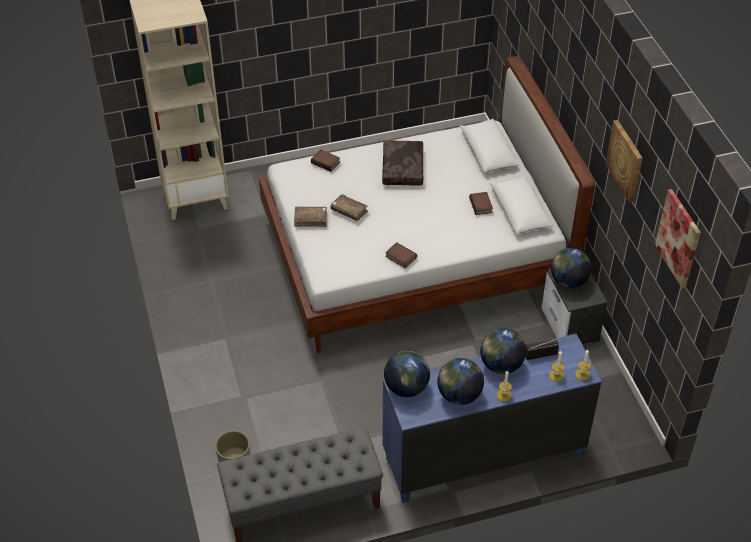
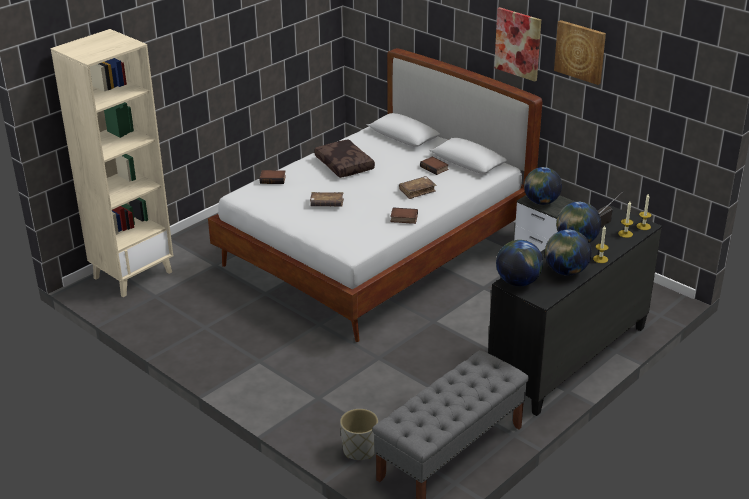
camera: 30 degrees left, 15 degrees down
brown book [294,207,327,227] -> brown book moved to [399,176,436,199]
blue dresser [382,334,602,503] -> black dresser [488,205,662,416]
picture [655,189,701,288] -> picture moved to [494,7,541,82]

